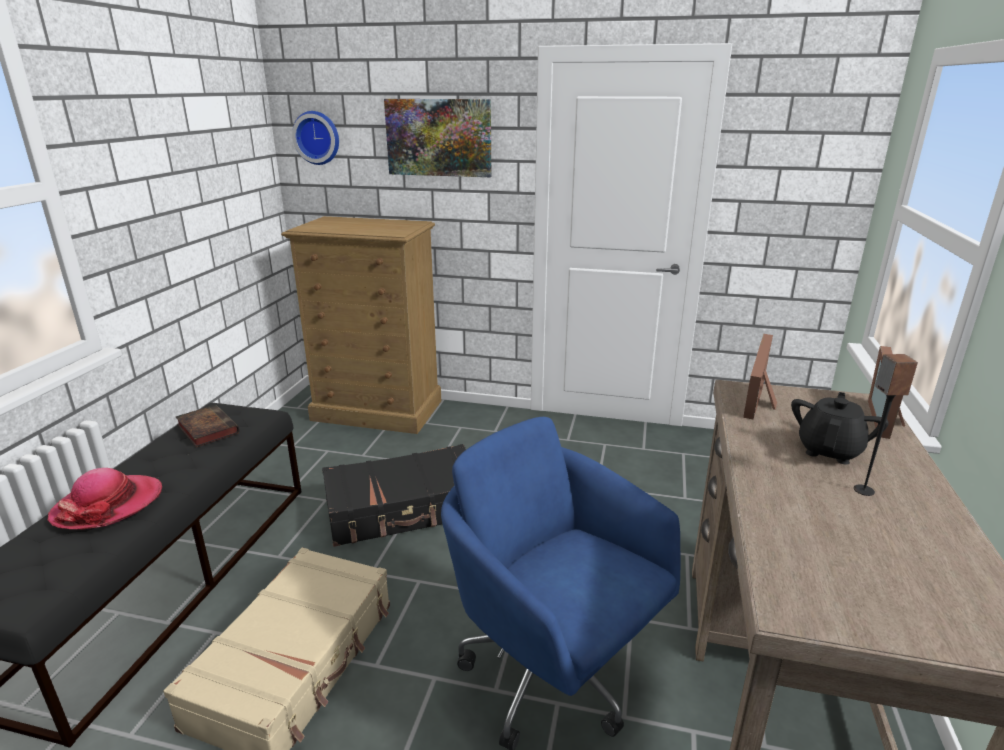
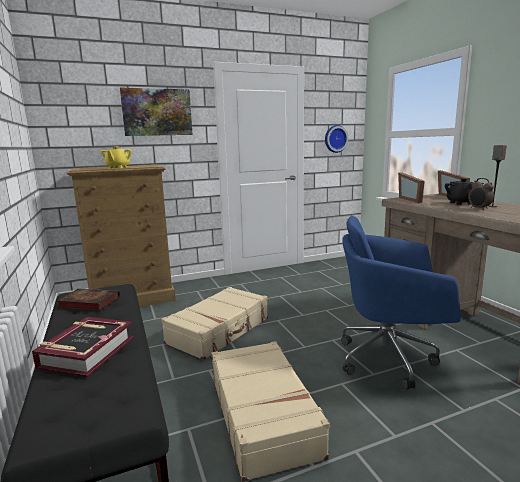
camera: 35 degrees left, 10 degrees down
hat [48,468,162,529] -> book [32,317,134,377]
wall clock [292,111,339,165] -> wall clock moved to [325,125,348,153]
black suitcase [322,444,466,547] -> beige suitcase [161,287,268,360]
none -> yellow teapot [101,146,132,168]
none -> alarm clock [468,178,494,210]

